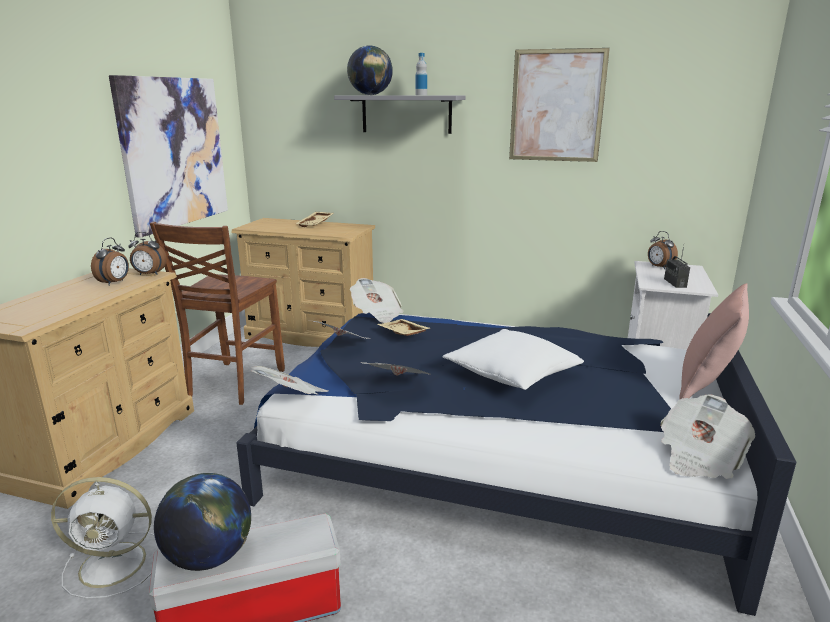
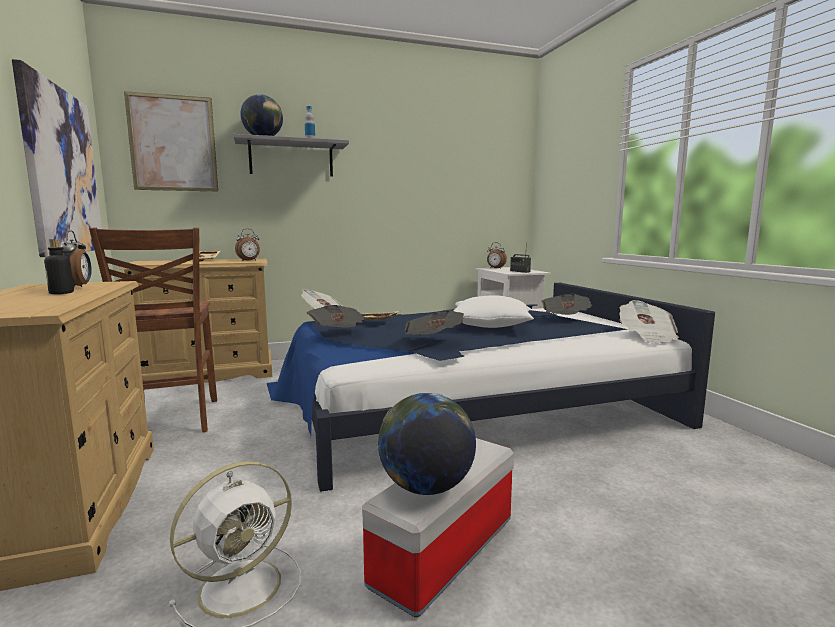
camera: 35 degrees left, 10 degrees down
alarm clock [128,232,167,275] -> alarm clock moved to [235,229,260,261]
newspaper [251,366,328,394] -> newspaper moved to [542,294,592,315]
picture [509,48,610,162] -> picture moved to [124,91,218,191]
pink pillow [680,283,749,399] -> none
none -> bottle [44,239,74,294]

